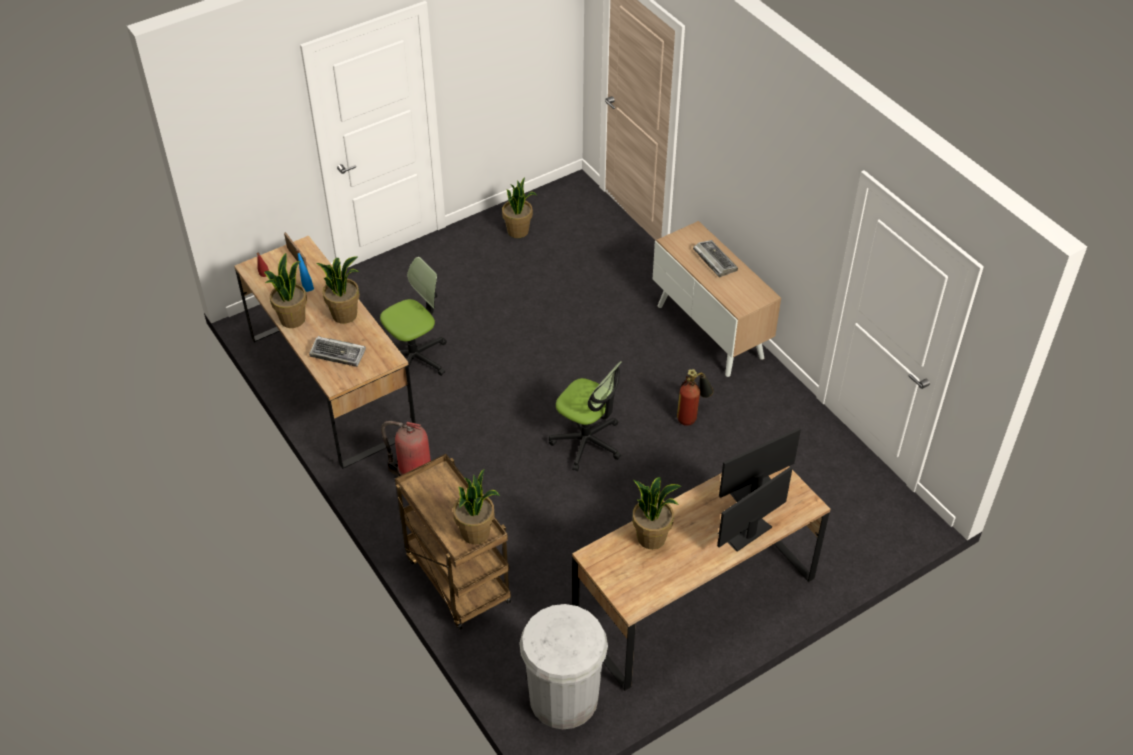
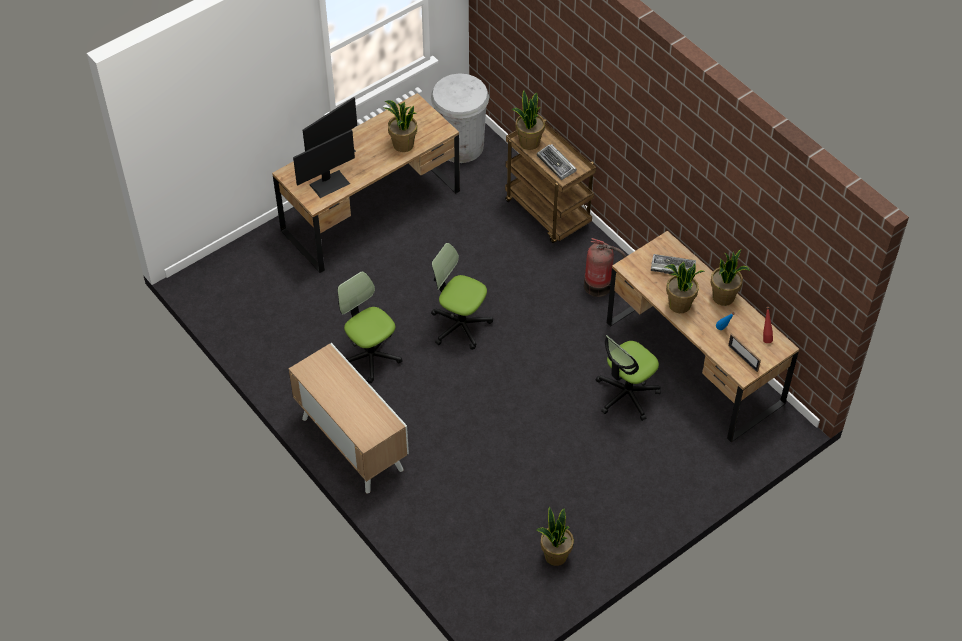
camera: 175 degrees right, 5 degrees up
fire extinguisher [677,369,714,426] -> office chair [337,271,402,383]
keyboard [693,240,738,277] -> keyboard moved to [537,144,577,180]

